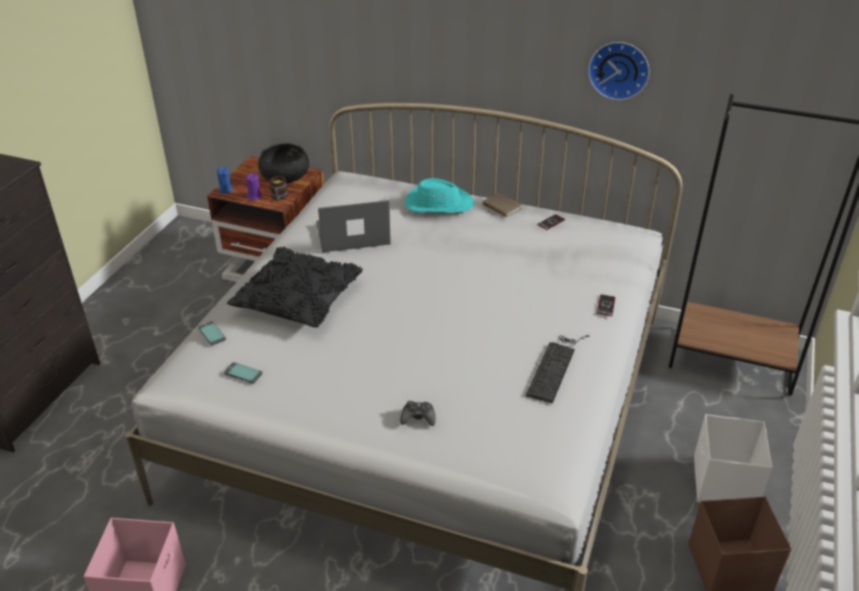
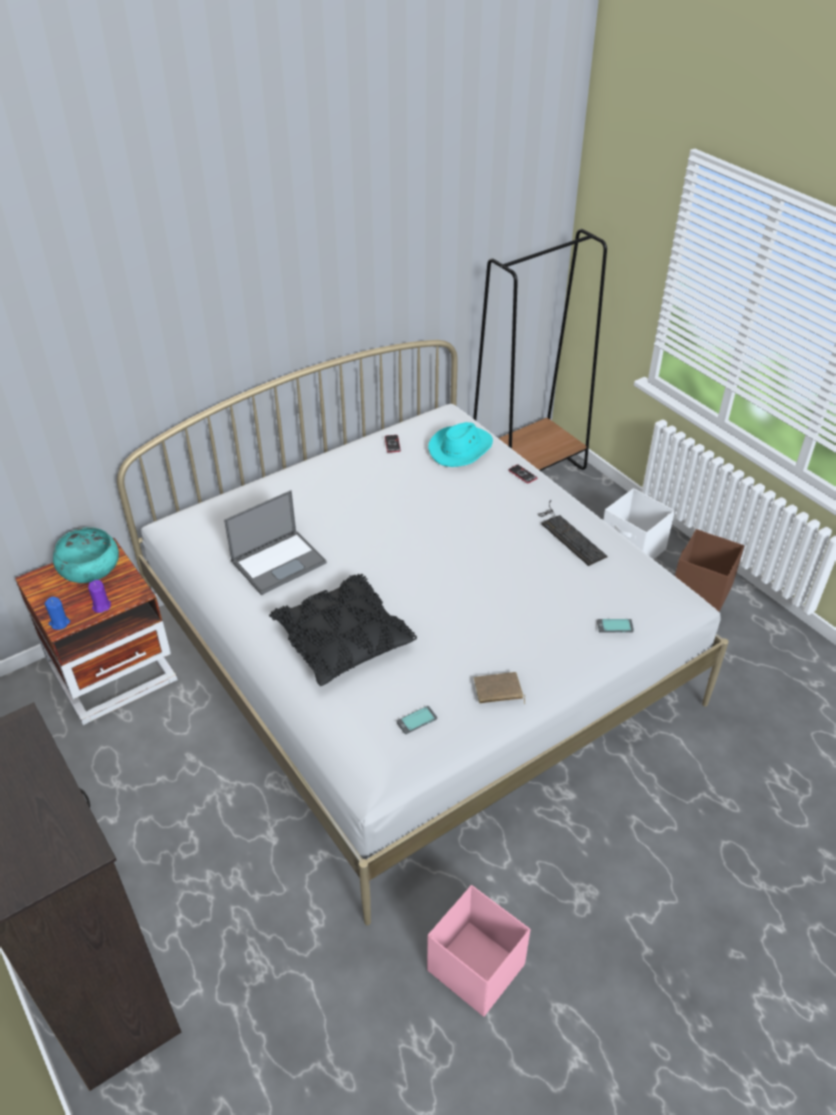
camera: 55 degrees left, 5 degrees up
phone [198,321,226,346] -> phone moved to [597,619,634,633]
black bowl [258,143,309,183] -> turquoise bowl [53,527,119,583]
mug [269,176,288,201] -> none
laptop [316,200,391,252] -> laptop turned 150 degrees counterclockwise [224,490,327,595]
black game controller [400,401,436,426] -> none
turquoise hat [405,178,474,213] -> turquoise hat moved to [428,422,493,467]
brown book [482,193,522,217] -> brown book moved to [474,672,525,704]
wall clock [588,42,650,100] -> none

